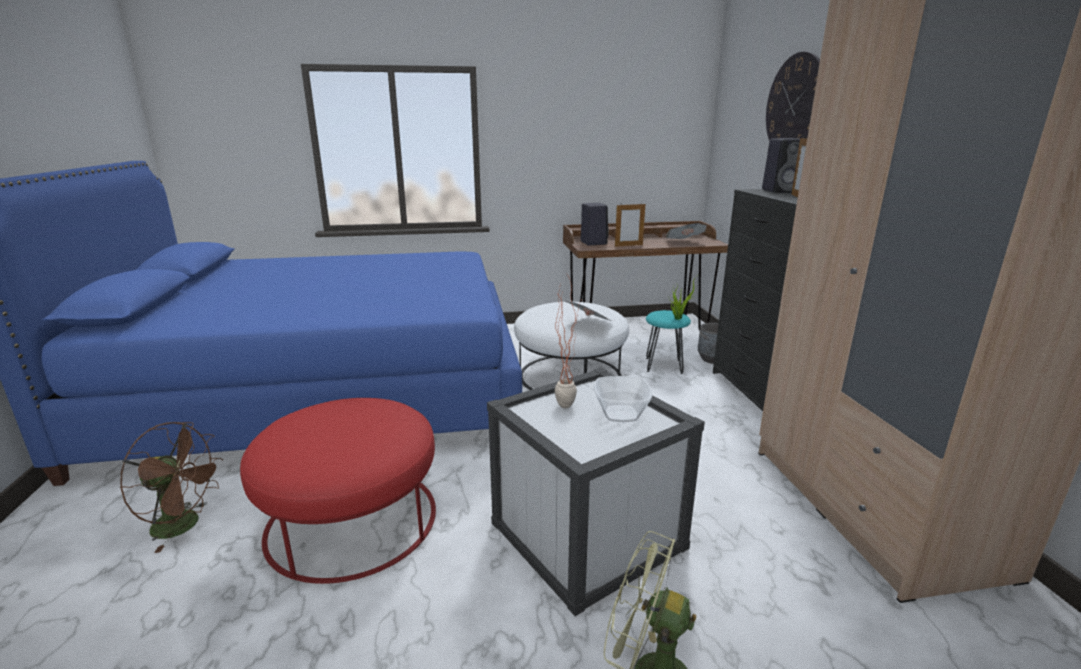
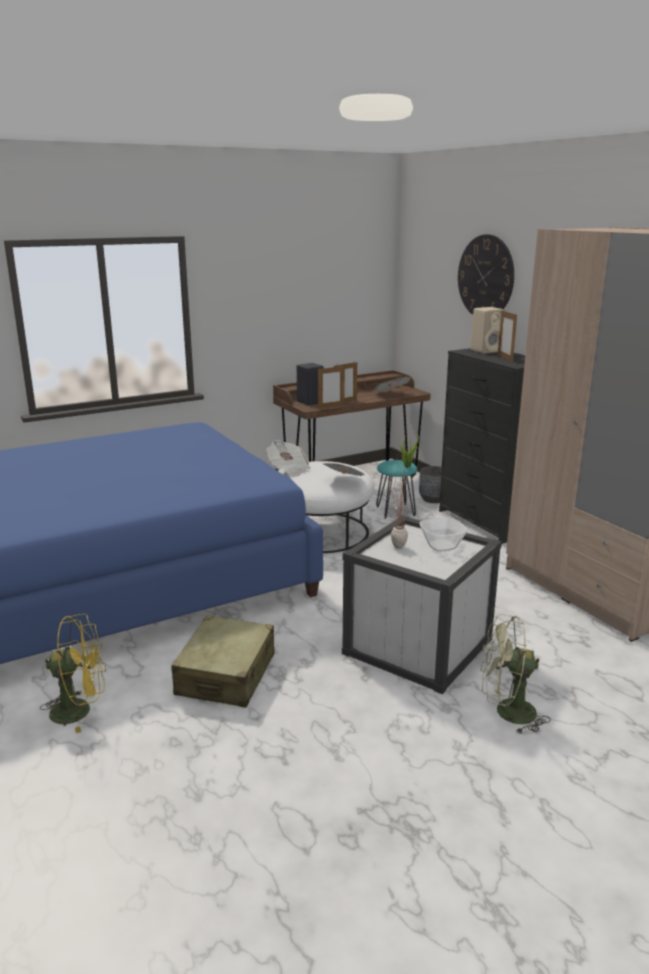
camera: 20 degrees left, 0 degrees up
brown fan [120,422,224,553] -> yellow fan [40,614,106,734]
red ottoman [240,398,436,584] -> beige suitcase [171,616,275,708]
black speaker [762,138,800,193] -> beige speaker [470,307,505,354]
none -> newspaper [266,440,311,477]
none -> picture frame [318,366,345,409]

